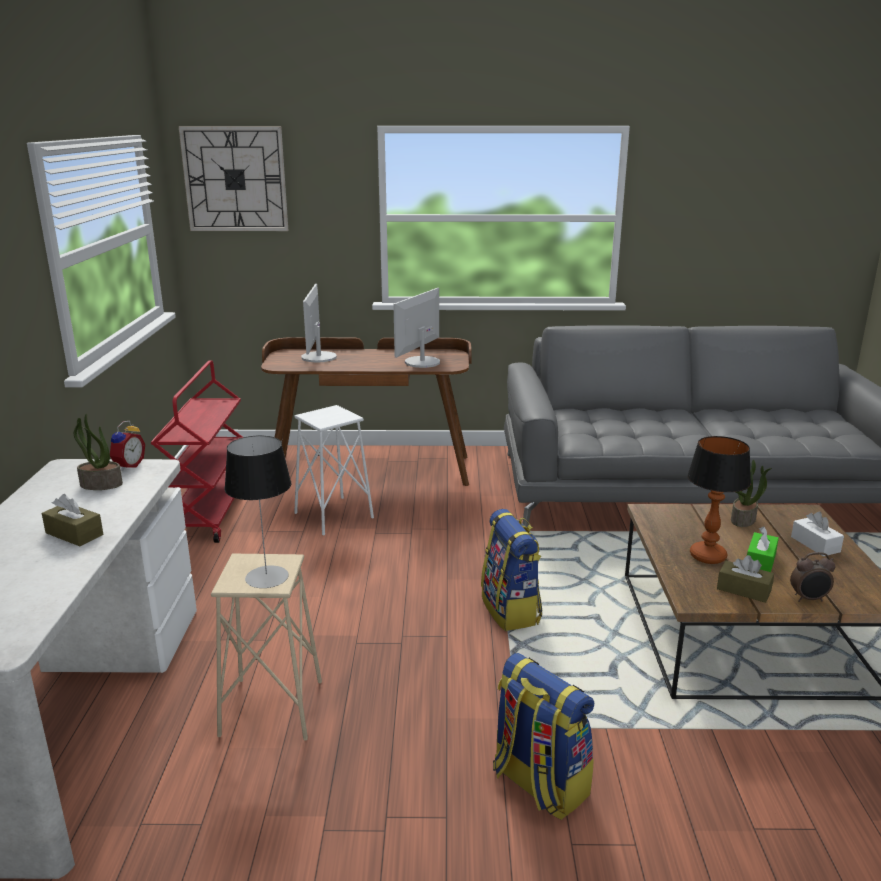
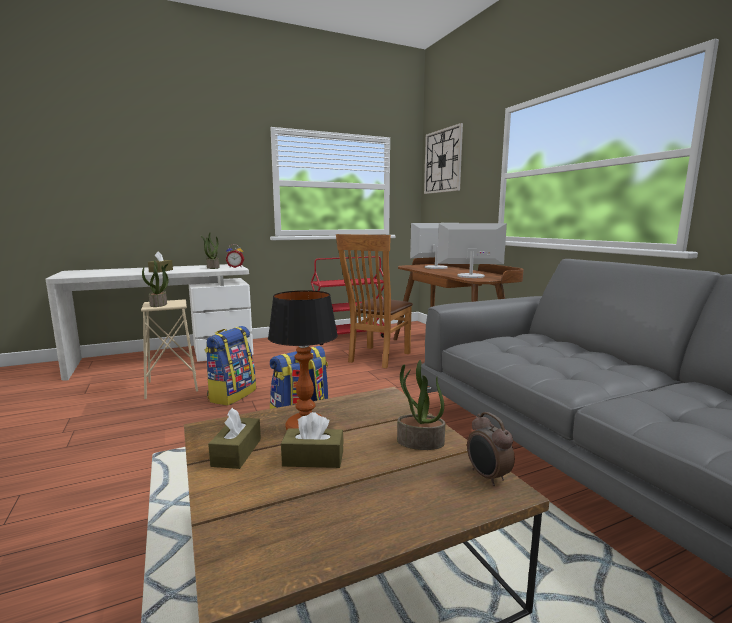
camera: 65 degrees right, 10 degrees down
table lamp [224,436,292,588] -> potted plant [142,260,169,307]
white stool [294,405,374,536] -> brown chair [336,234,413,368]
backpack [493,653,594,820] -> backpack moved to [205,326,256,406]
green tissue box [747,527,779,572] -> brown tissue box [281,412,344,468]
alarm clock [790,552,835,602] -> alarm clock moved to [467,412,515,486]
white tissue box [791,512,844,556] -> none

